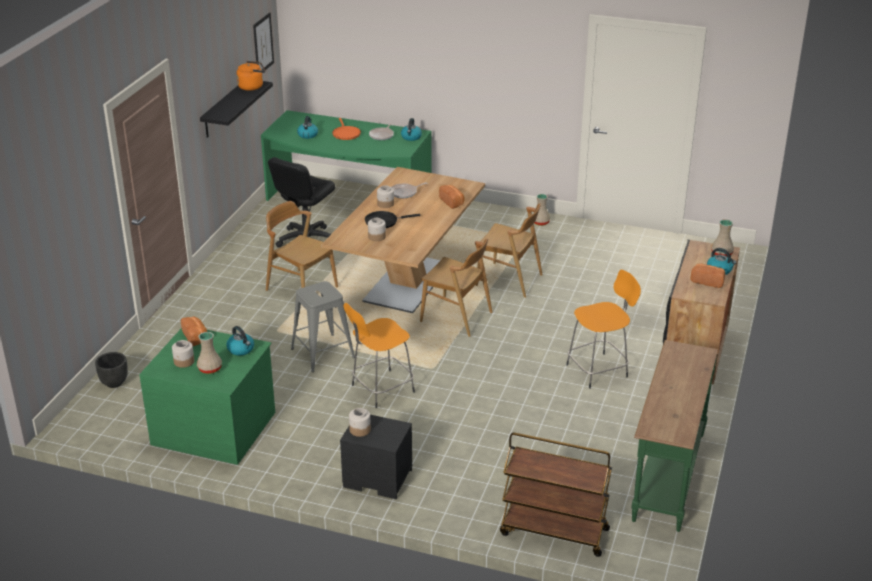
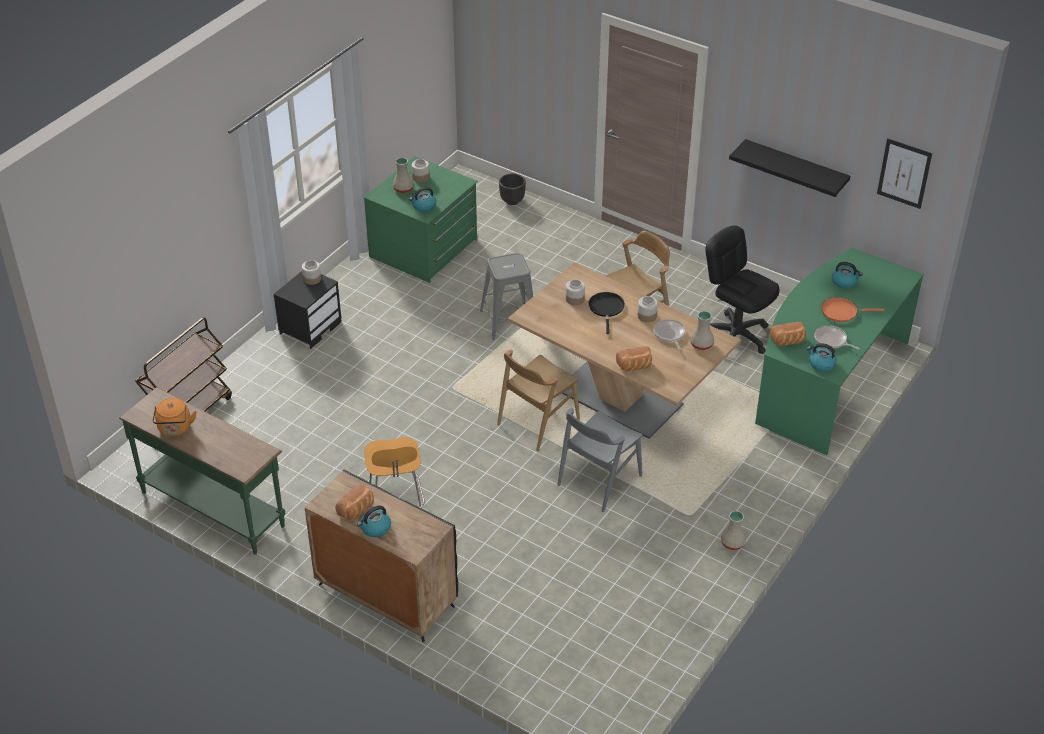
camera: 105 degrees right, 10 degrees up
bread [181,317,207,346] -> bread moved to [770,322,806,346]
orange kettle [236,61,265,91] -> orange kettle moved to [153,398,197,437]
orange stool [344,303,415,408] -> none
brown chair [475,204,542,298] -> grey chair [557,408,643,512]
beige vase [711,219,734,256] -> beige vase moved to [690,311,714,350]

